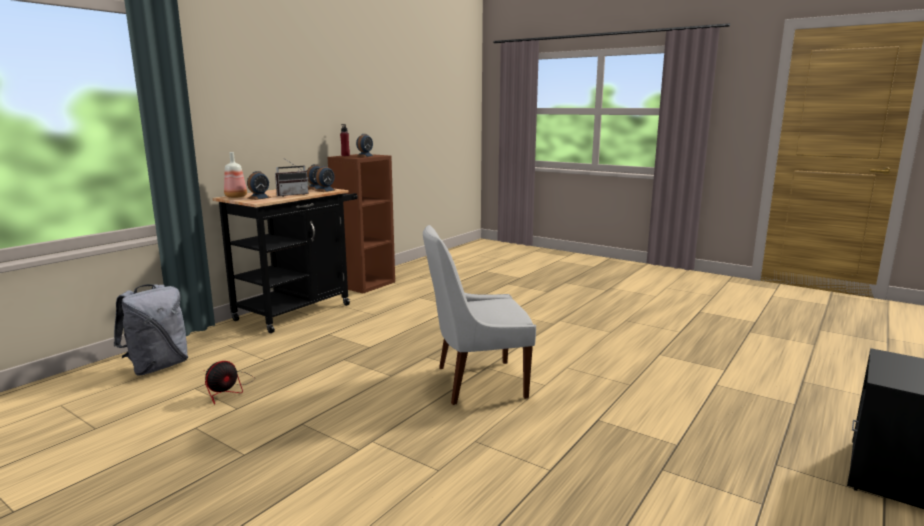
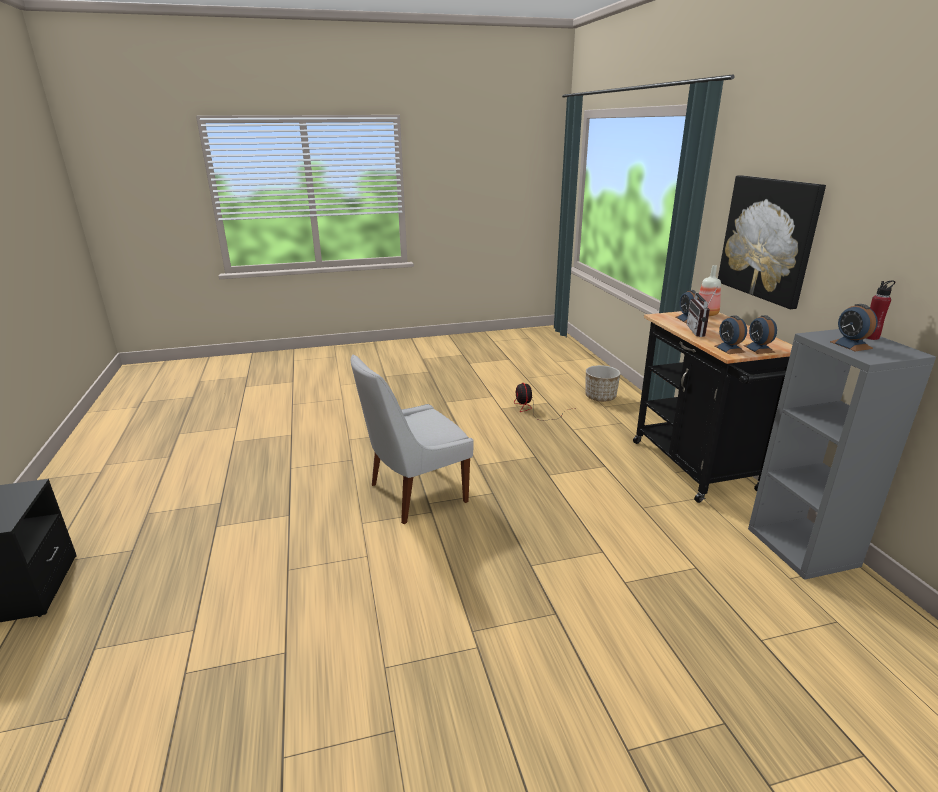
camera: 130 degrees right, 10 degrees up
grey backpack [114,284,188,375] -> planter [585,365,621,402]
brown bookcase [328,154,395,294] -> grey bookcase [748,329,936,580]
white chair [423,225,536,405] -> white chair turned 150 degrees counterclockwise [351,354,474,524]
none -> picture [718,175,826,309]

